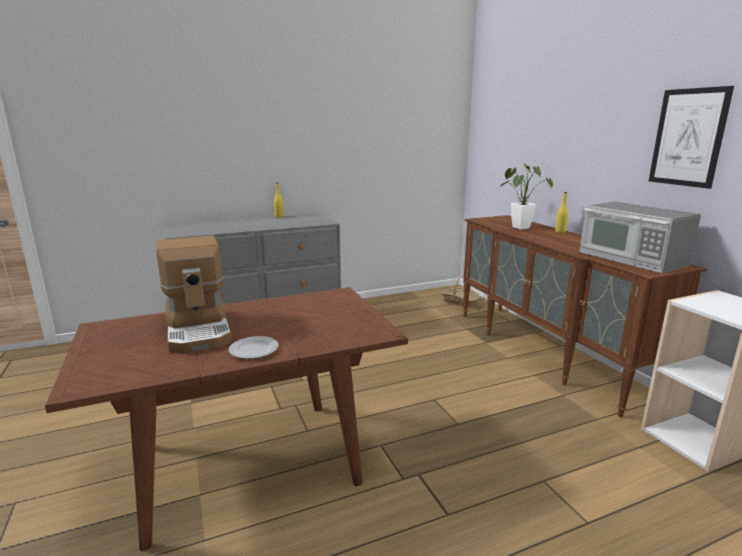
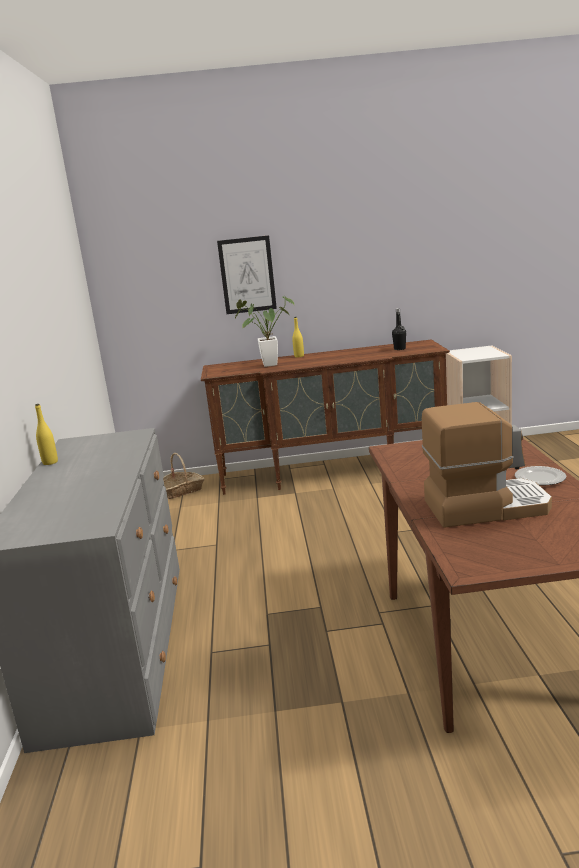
camera: 70 degrees left, 0 degrees up
microwave [579,202,701,273] -> black bottle [392,308,406,350]
picture [649,86,734,189] -> picture moved to [217,235,277,314]

